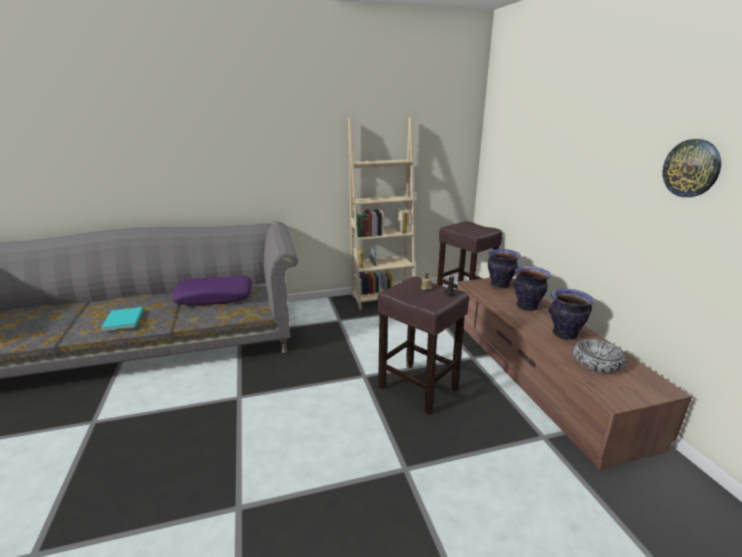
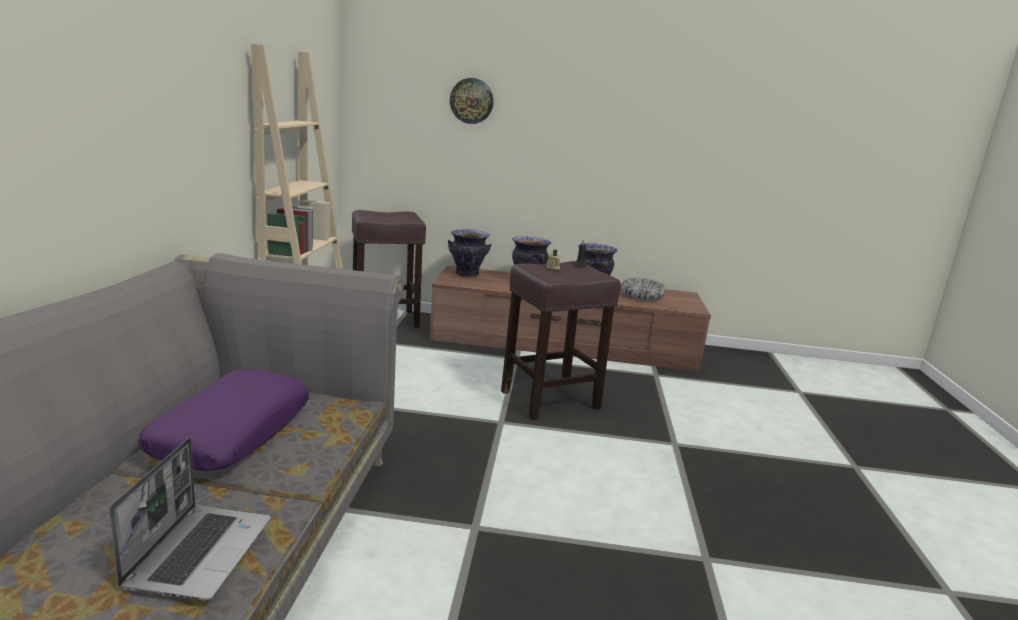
camera: 70 degrees left, 5 degrees down
turquoise book [101,307,144,331] -> laptop [109,438,271,601]
wall clock [663,139,721,197] -> wall clock moved to [450,78,494,124]

